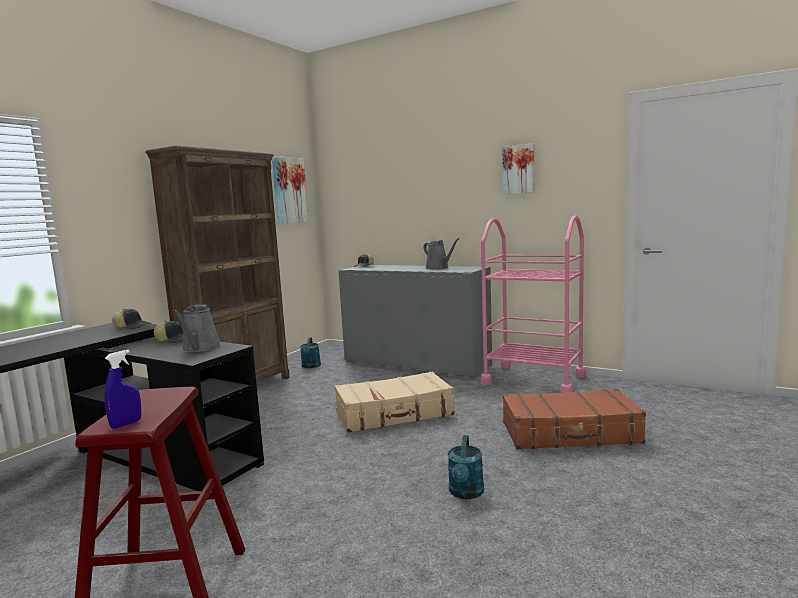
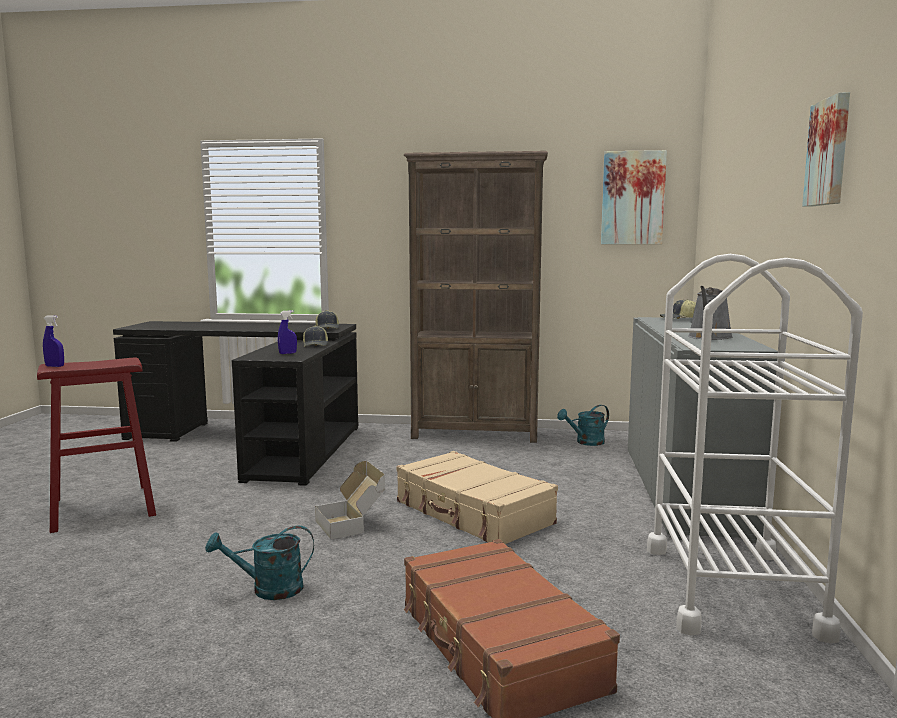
camera: 65 degrees right, 0 degrees up
grey watering can [173,304,221,352] -> blue spray bottle [278,310,297,354]
pink cart [481,216,586,393] -> white cart [647,254,863,643]
none -> cardboard box [315,461,385,539]

